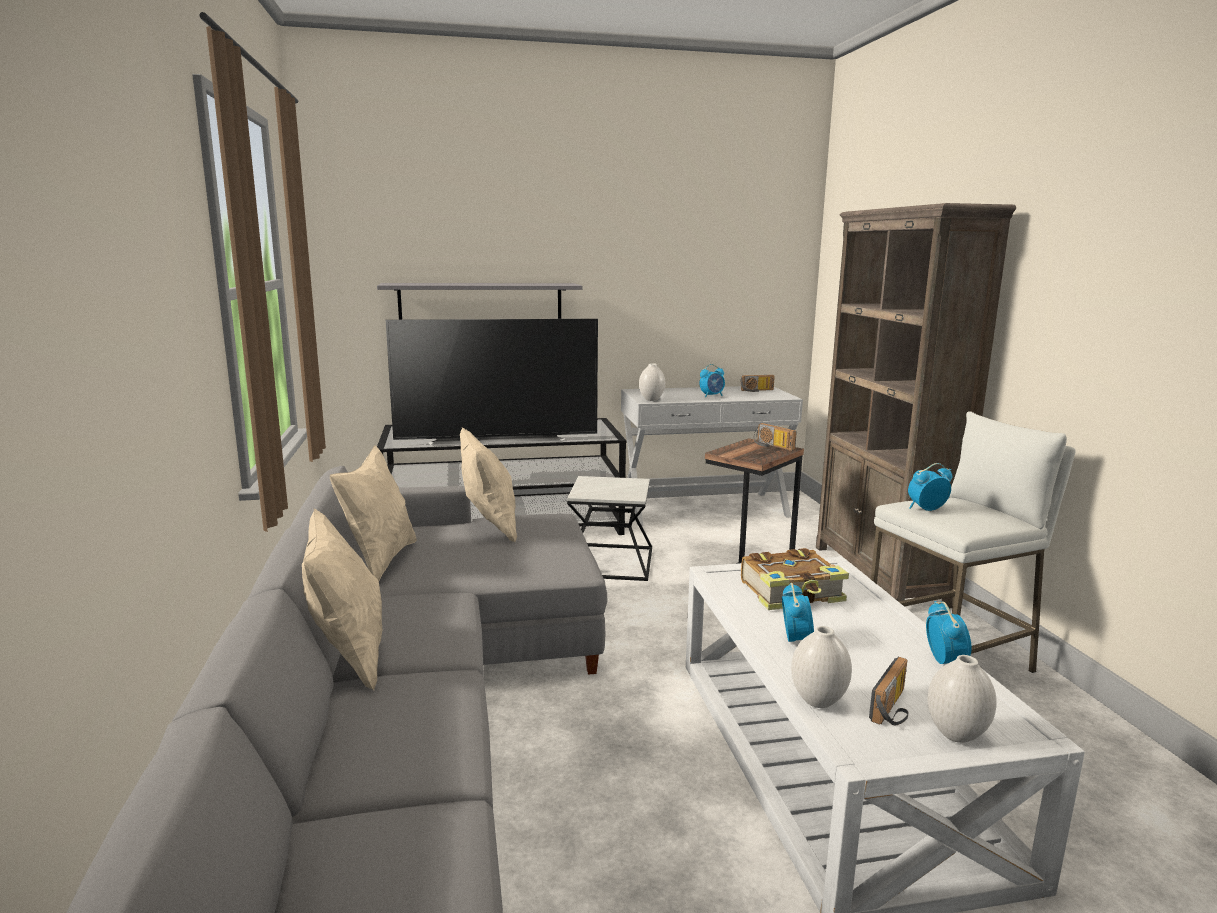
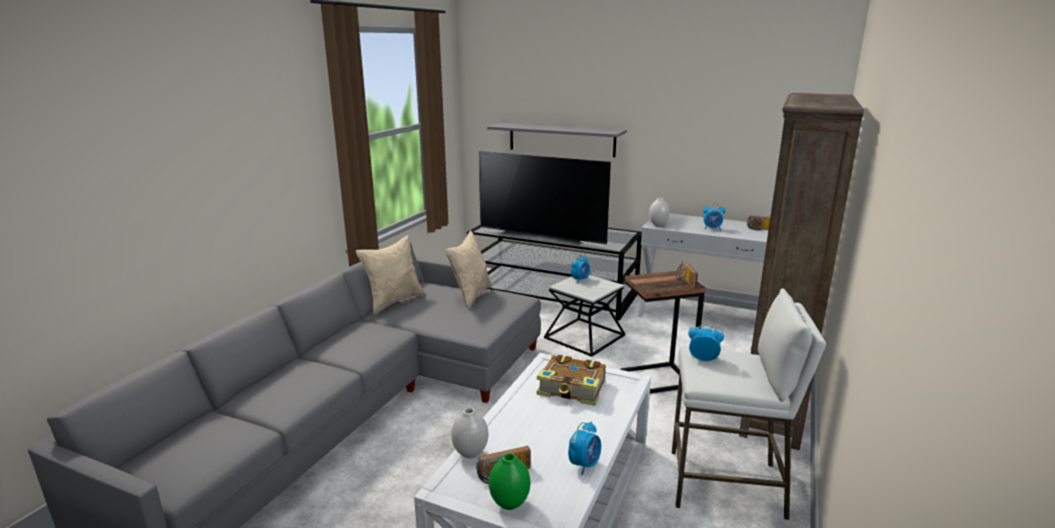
camera: 35 degrees right, 5 degrees up
beige pillow [302,508,382,690] -> none
alarm clock [782,583,814,642] -> alarm clock moved to [571,255,590,283]
white vase [927,655,997,743] -> green vase [489,453,530,510]

